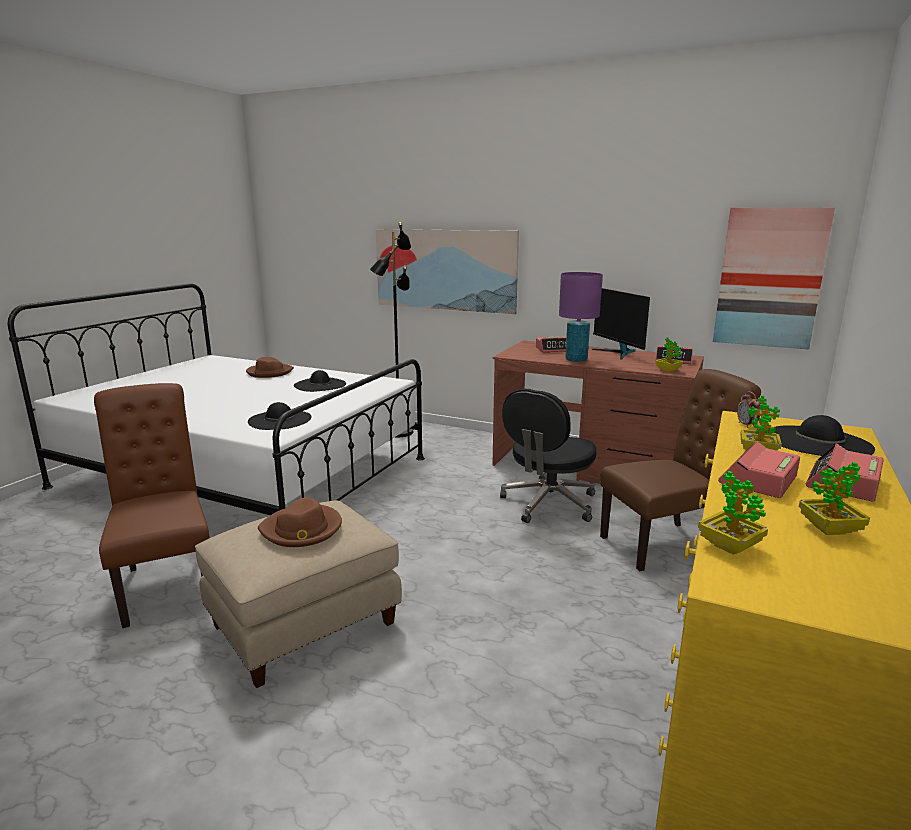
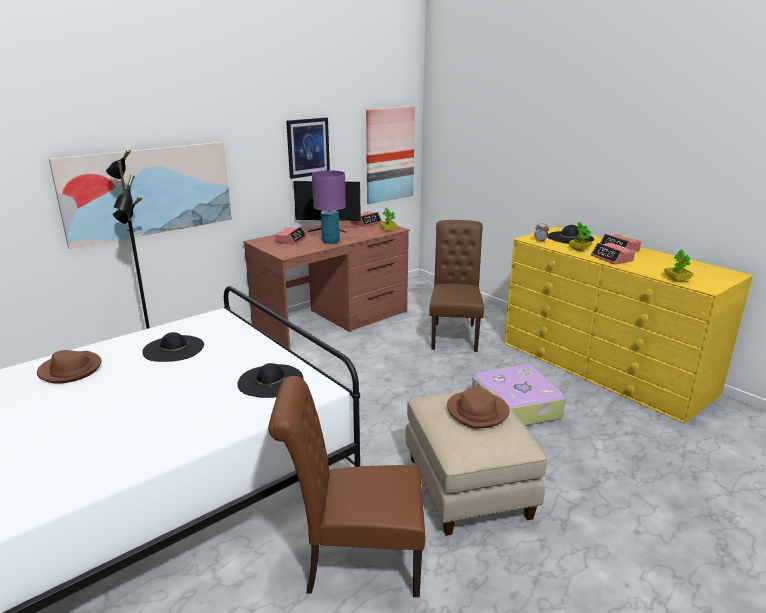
camera: 65 degrees left, 5 degrees up
black office chair [500,389,597,523] -> none
potted plant [799,462,870,535] -> none
none -> picture [286,117,330,179]
none -> suitcase [472,365,566,426]

